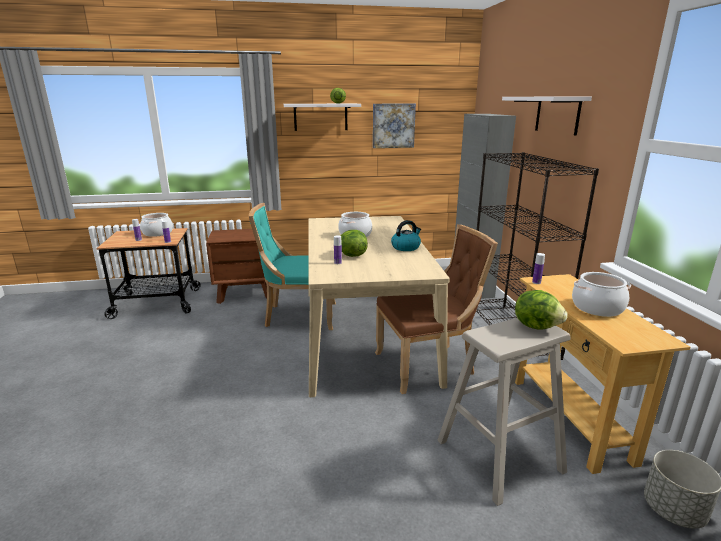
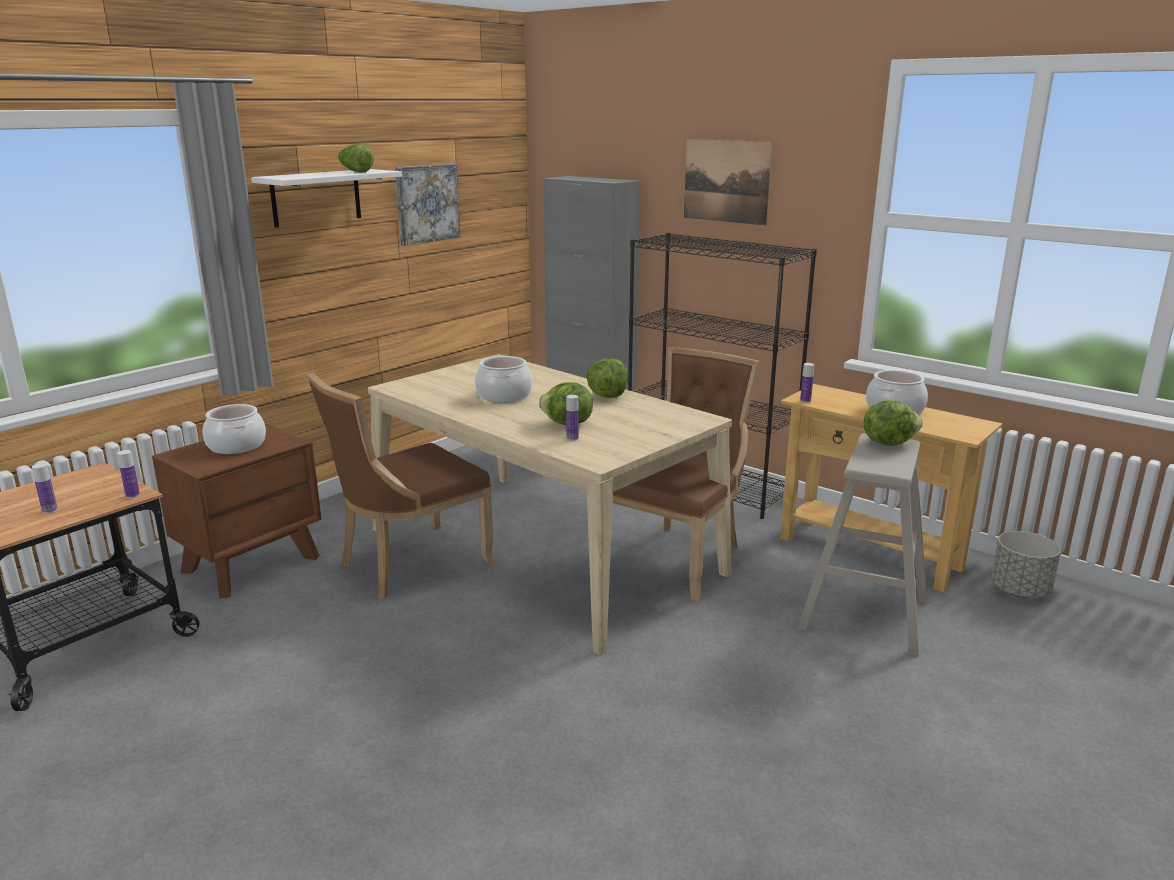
camera: 40 degrees left, 0 degrees up
cooking pot [140,213,173,237] -> cooking pot moved to [203,404,266,454]
turquoise chair [249,203,336,330] -> brown chair [307,373,495,599]
kettle [391,220,421,251] -> lettuce [586,358,628,398]
white shelf [502,97,592,136] -> picture [684,139,773,225]

